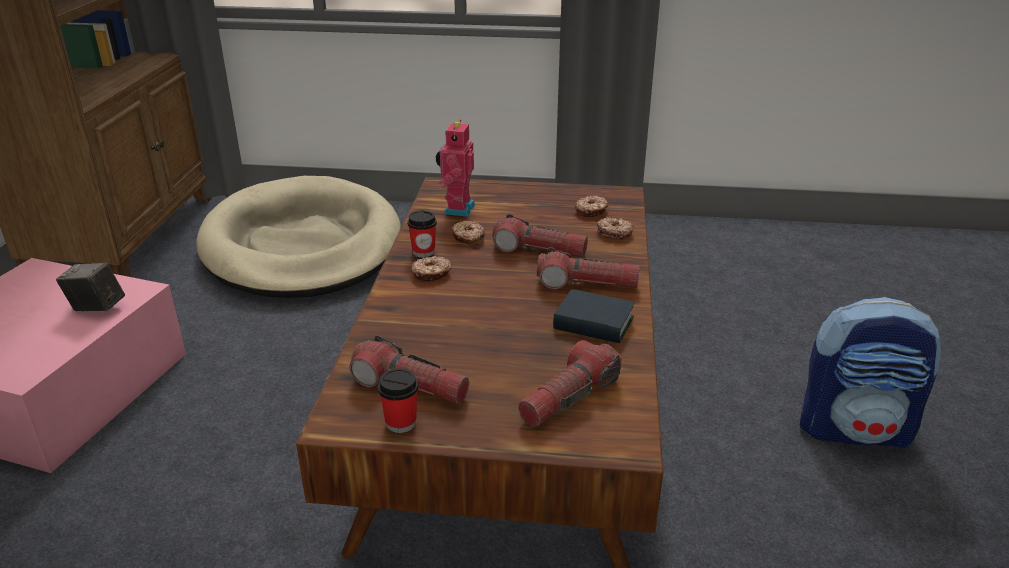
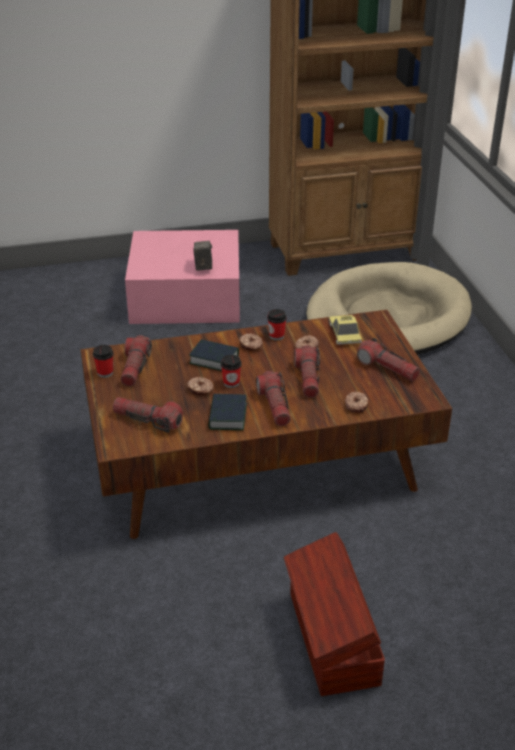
camera: 70 degrees right, 5 degrees up
toy robot [436,119,475,217] -> toy car [329,315,362,345]
donut [575,196,609,217] -> donut moved to [187,377,214,396]
backpack [800,297,941,449] -> brown storage box [284,532,385,696]
none -> book [189,339,239,371]
none -> cup [221,354,242,388]
none -> flashlight [357,338,420,381]

